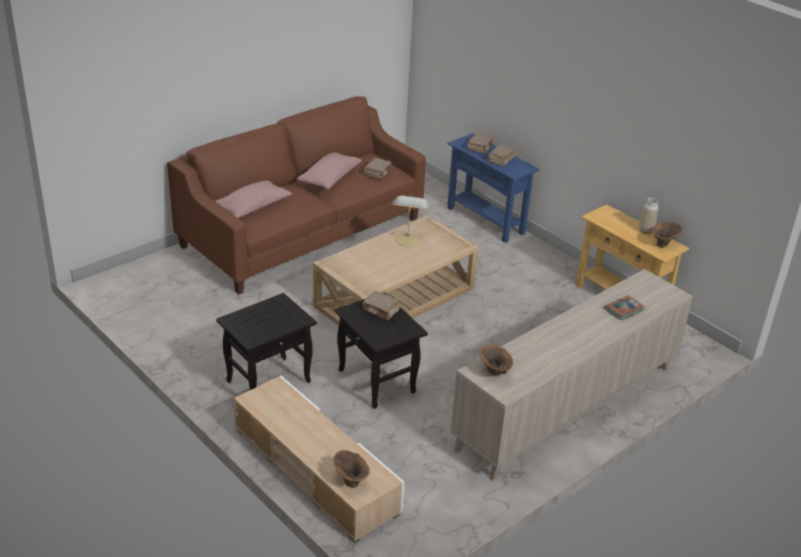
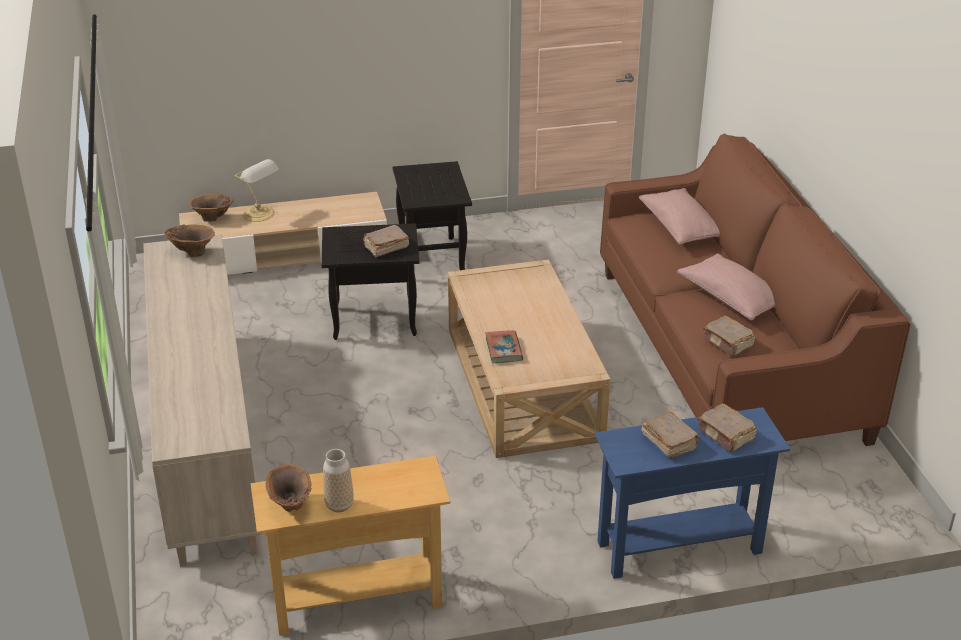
camera: 120 degrees right, 0 degrees up
table lamp [393,196,429,247] -> table lamp moved to [235,159,279,222]
book [604,295,645,320] -> book moved to [485,330,523,363]

